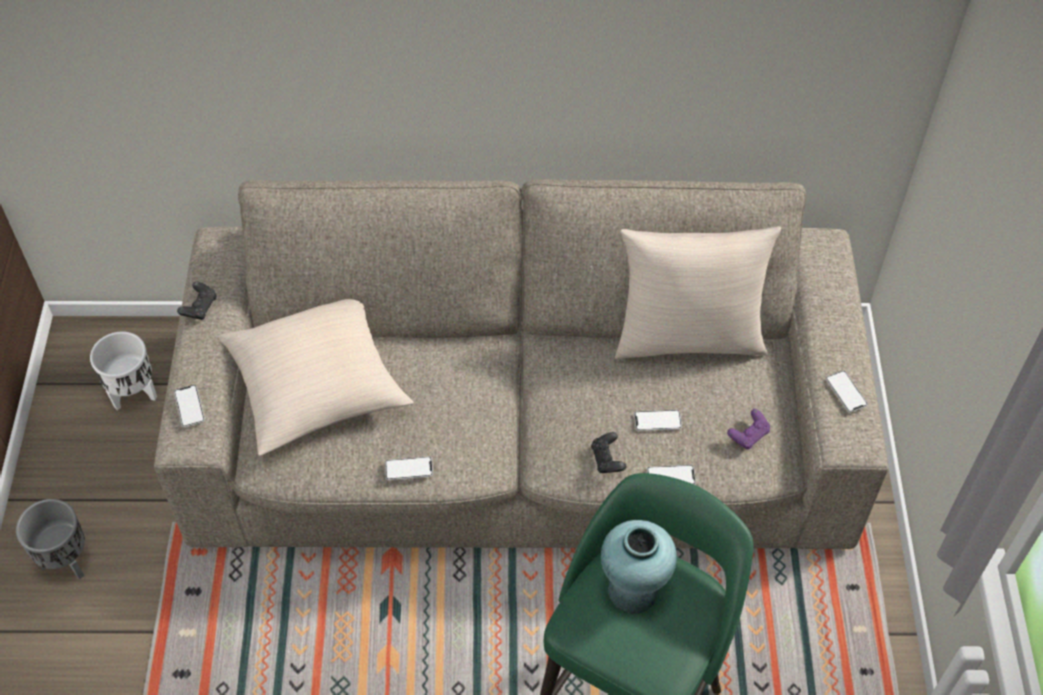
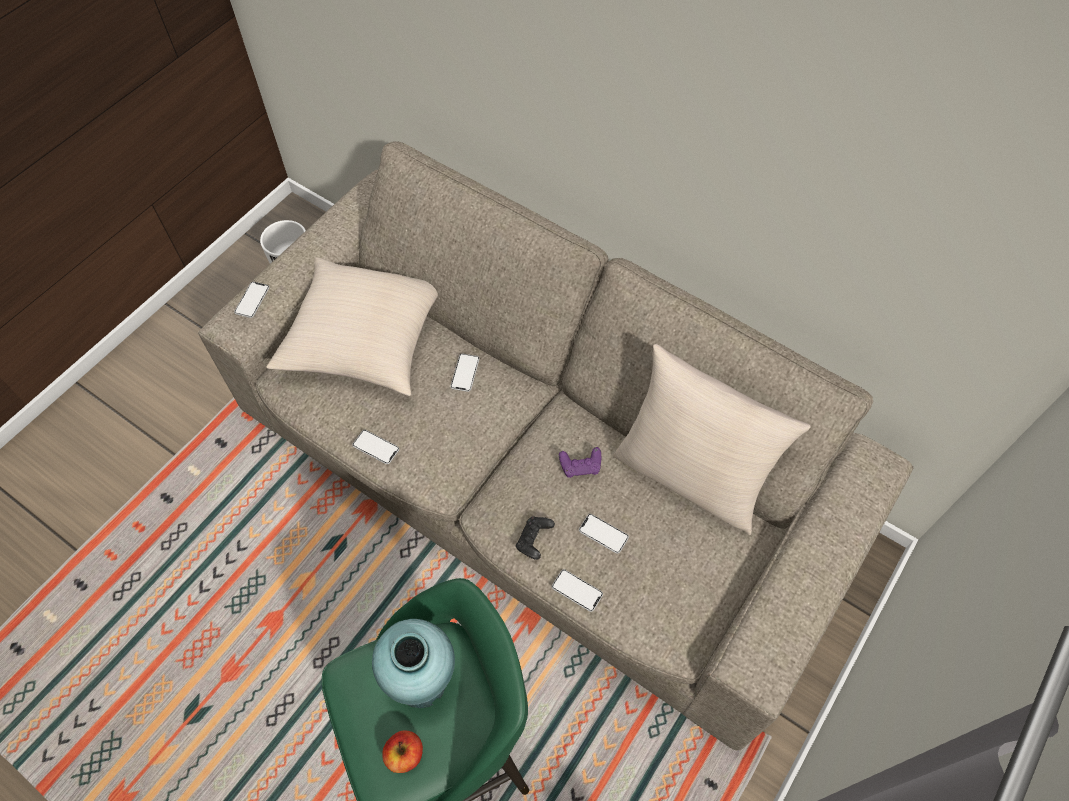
camera: 35 degrees right, 5 degrees up
grey planter [16,499,85,579] -> none
black game controller [177,282,217,320] -> none
purple game controller [727,409,770,449] -> purple game controller moved to [559,447,601,478]
phone [826,371,868,413] -> phone moved to [450,354,480,392]
none -> apple [382,730,423,773]

